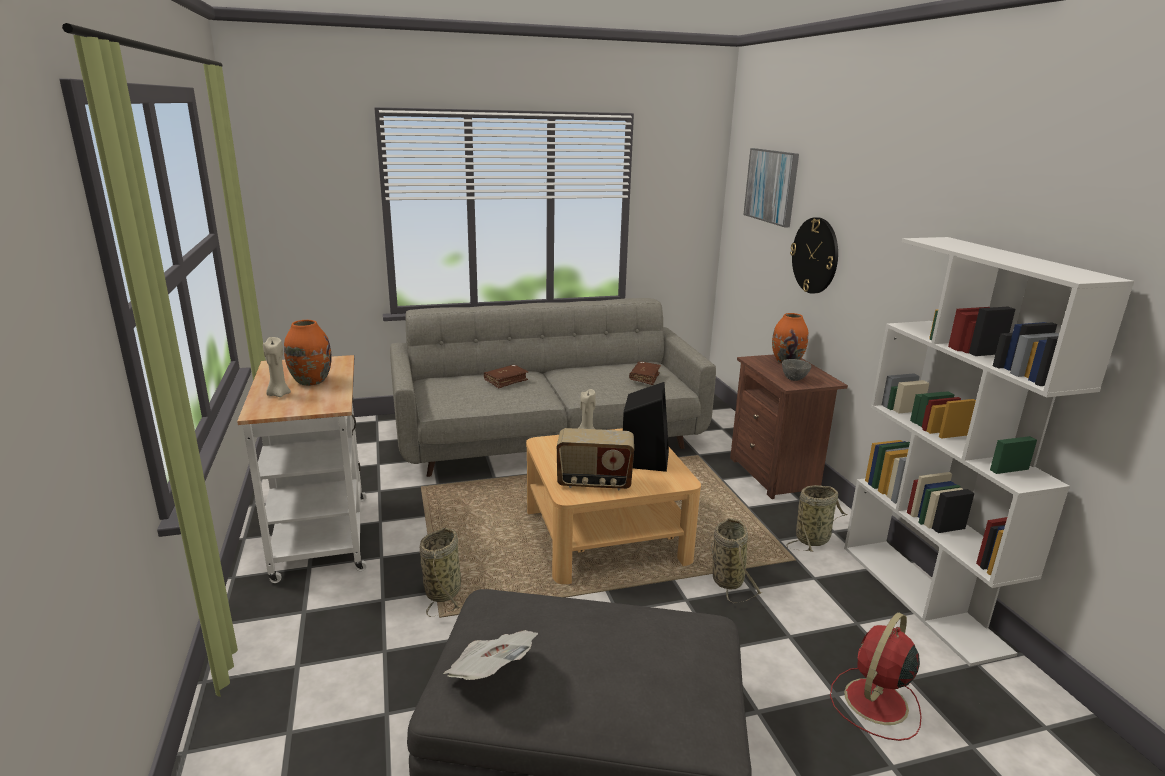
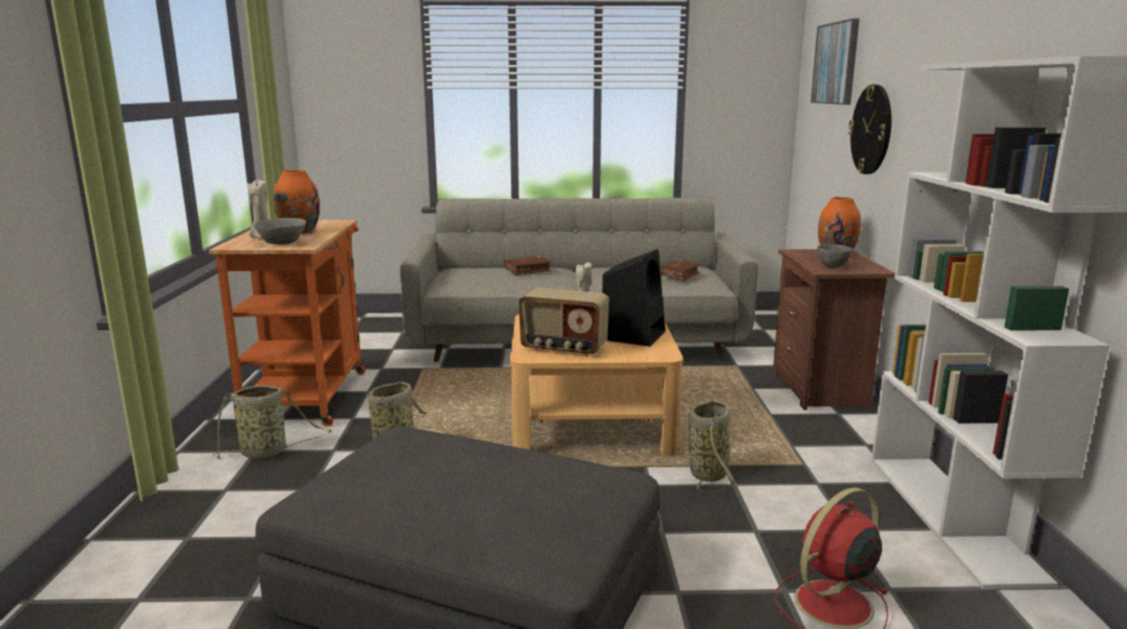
camera: 15 degrees right, 5 degrees down
white cart [237,355,367,583] -> orange cart [209,220,366,427]
newspaper [443,630,538,680] -> none
basket [787,485,847,552] -> basket moved to [213,385,332,459]
none -> grey bowl [254,218,306,245]

